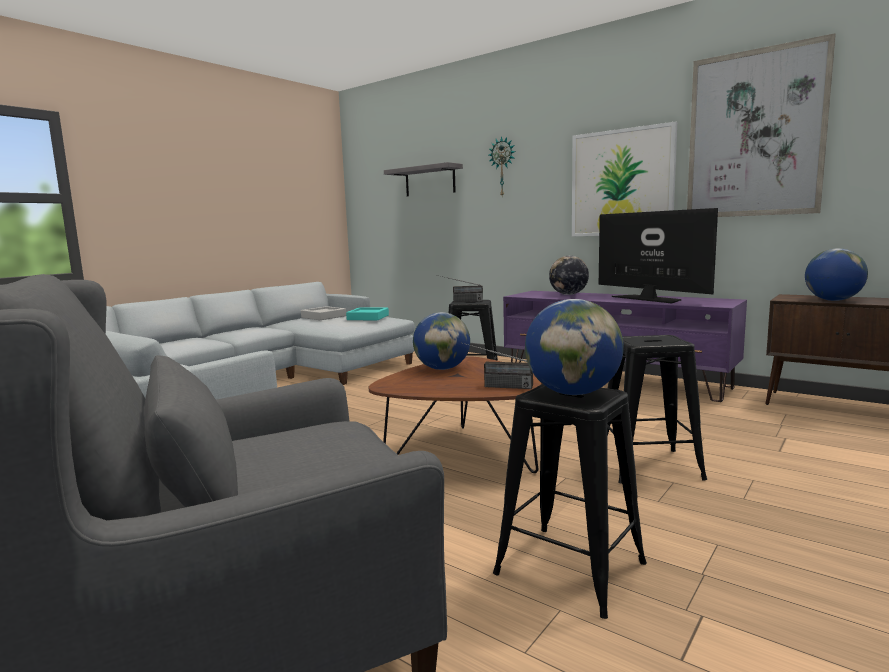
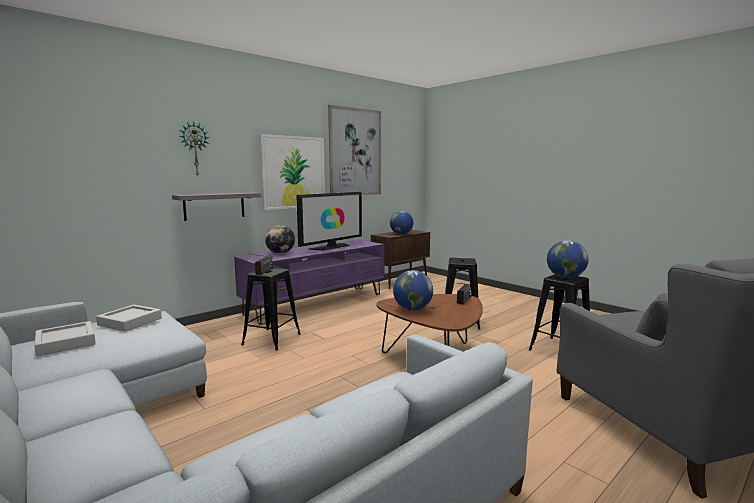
camera: 80 degrees left, 0 degrees up
turquoise tray [346,308,389,320] -> grey tray [96,305,162,332]
grey shelf [384,162,463,196] -> grey shelf moved to [172,192,261,221]
television [599,208,718,303] -> television turned 150 degrees clockwise [296,192,362,250]

